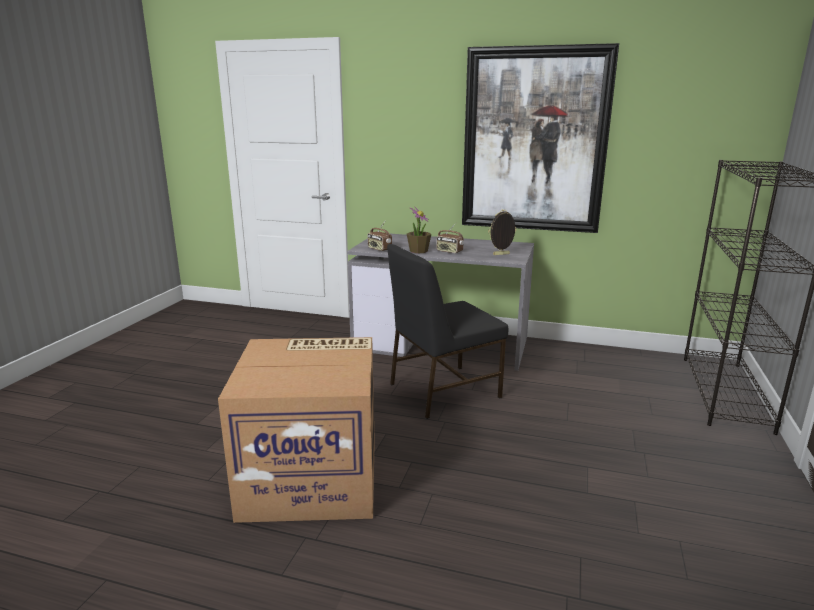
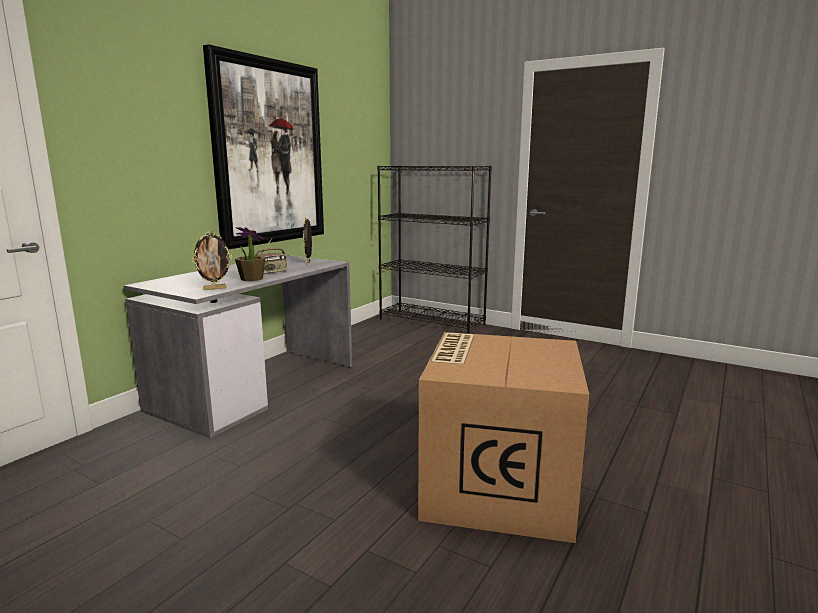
camera: 75 degrees left, 5 degrees down
radio [367,222,392,251] -> picture frame [192,231,232,290]
black chair [387,244,508,419] -> none

